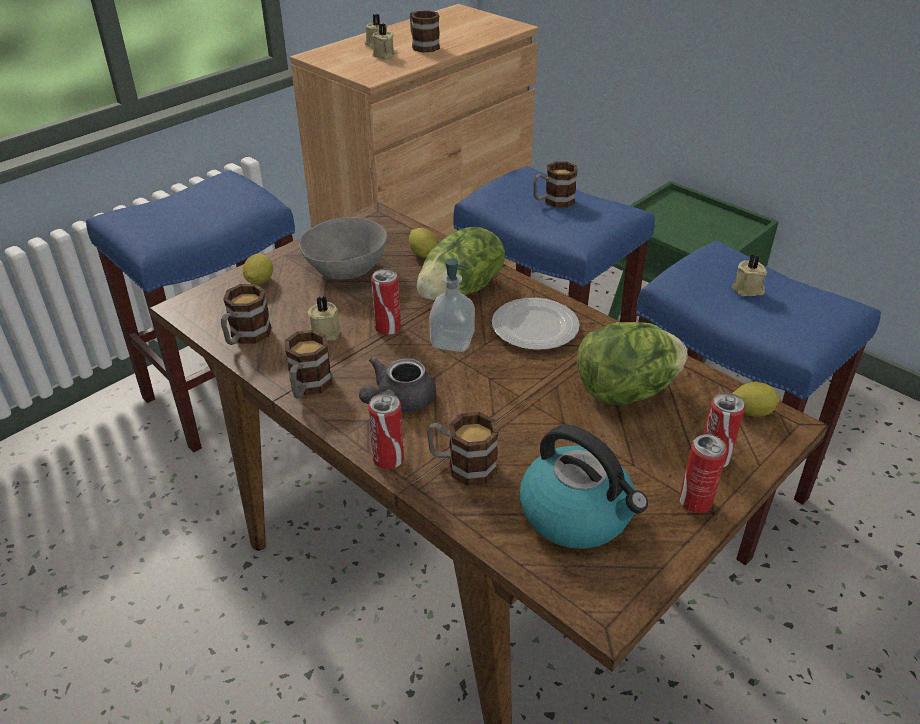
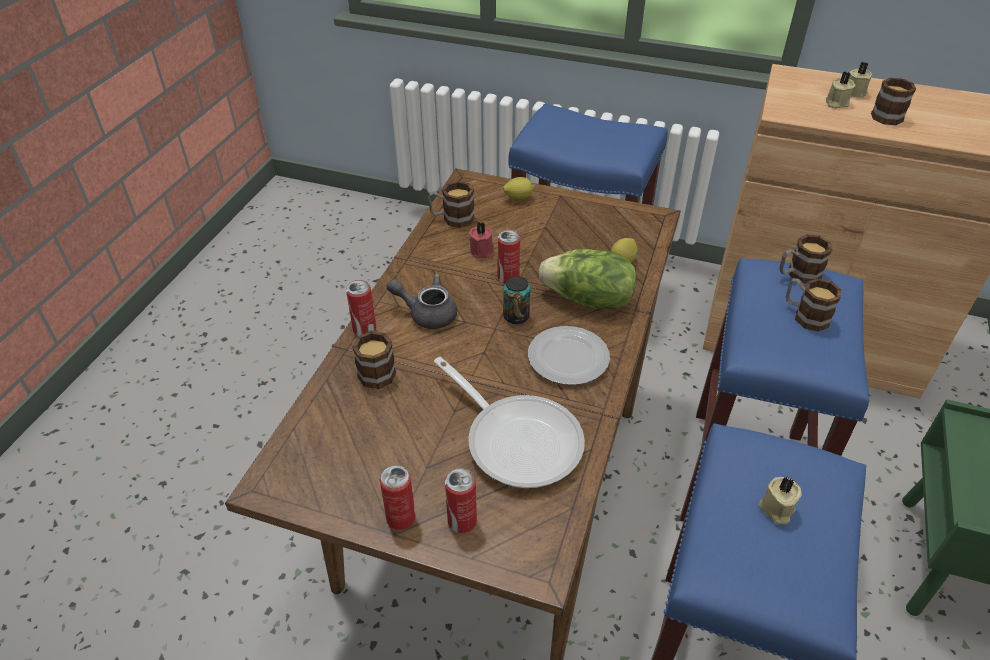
camera: 65 degrees right, 5 degrees up
mug [285,330,332,399] -> mug moved to [779,234,832,284]
grey bowl [299,217,387,280] -> none
beige candle [307,296,342,341] -> red candle [469,222,493,258]
soap dispenser [429,258,475,352] -> can [503,276,531,324]
kettle [520,424,648,549] -> none
lettuce [577,322,688,405] -> frying pan [434,357,585,488]
lemon [733,382,780,417] -> none

